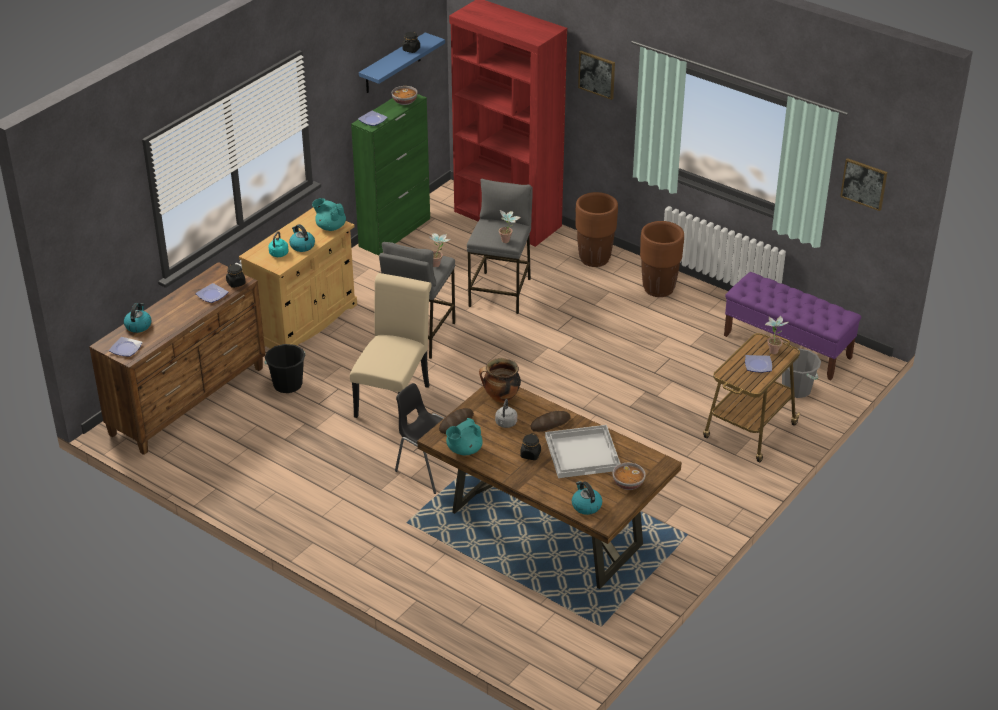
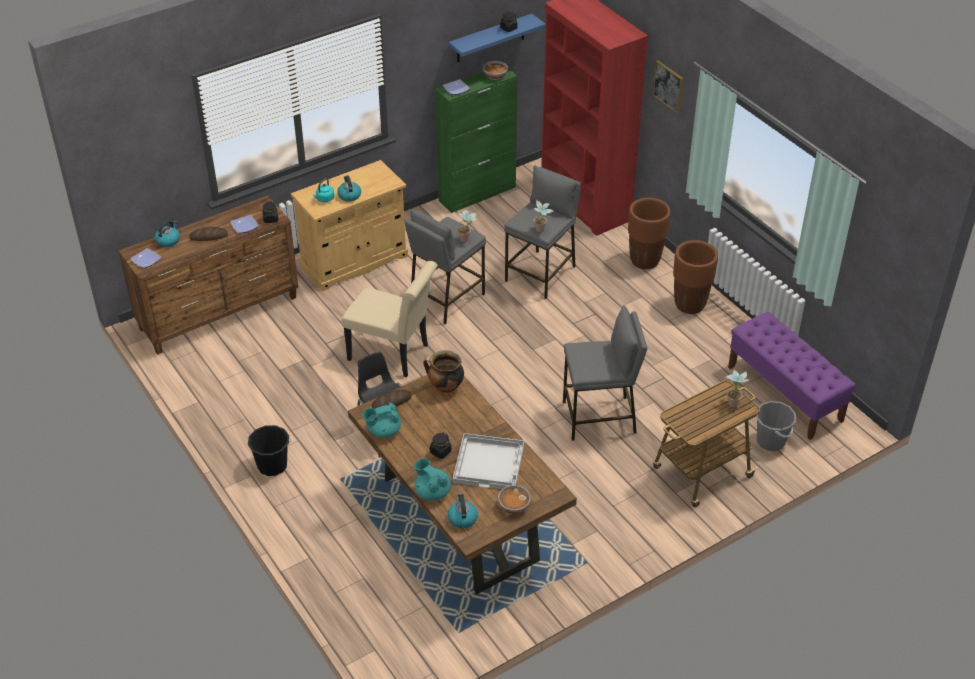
camera: 20 degrees right, 5 degrees up
black bucket [264,344,305,393] -> black bucket moved to [247,425,291,476]
turquoise teapot [312,198,346,231] -> turquoise teapot moved to [414,459,451,501]
beige chair [350,273,432,424] -> beige chair turned 75 degrees clockwise [341,261,438,377]
grey kettle [495,399,517,428] -> none
bread [530,411,571,432] -> bread moved to [189,227,228,241]
plate [745,355,772,372] -> none
picture [840,158,887,211] -> none
none -> grey stool [563,305,647,441]

